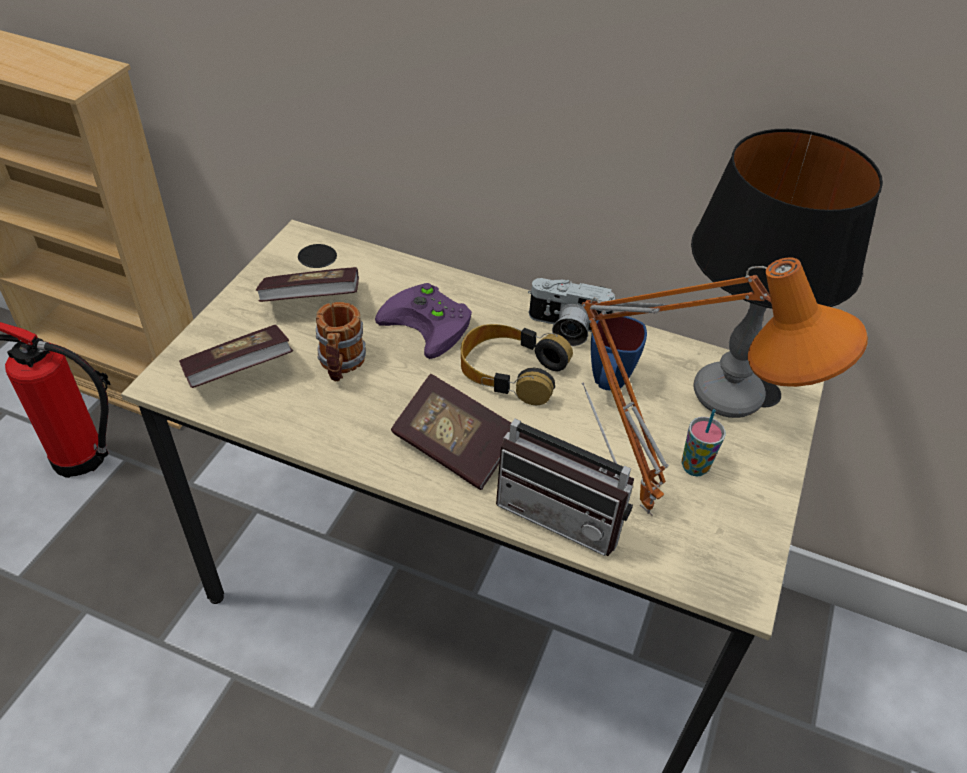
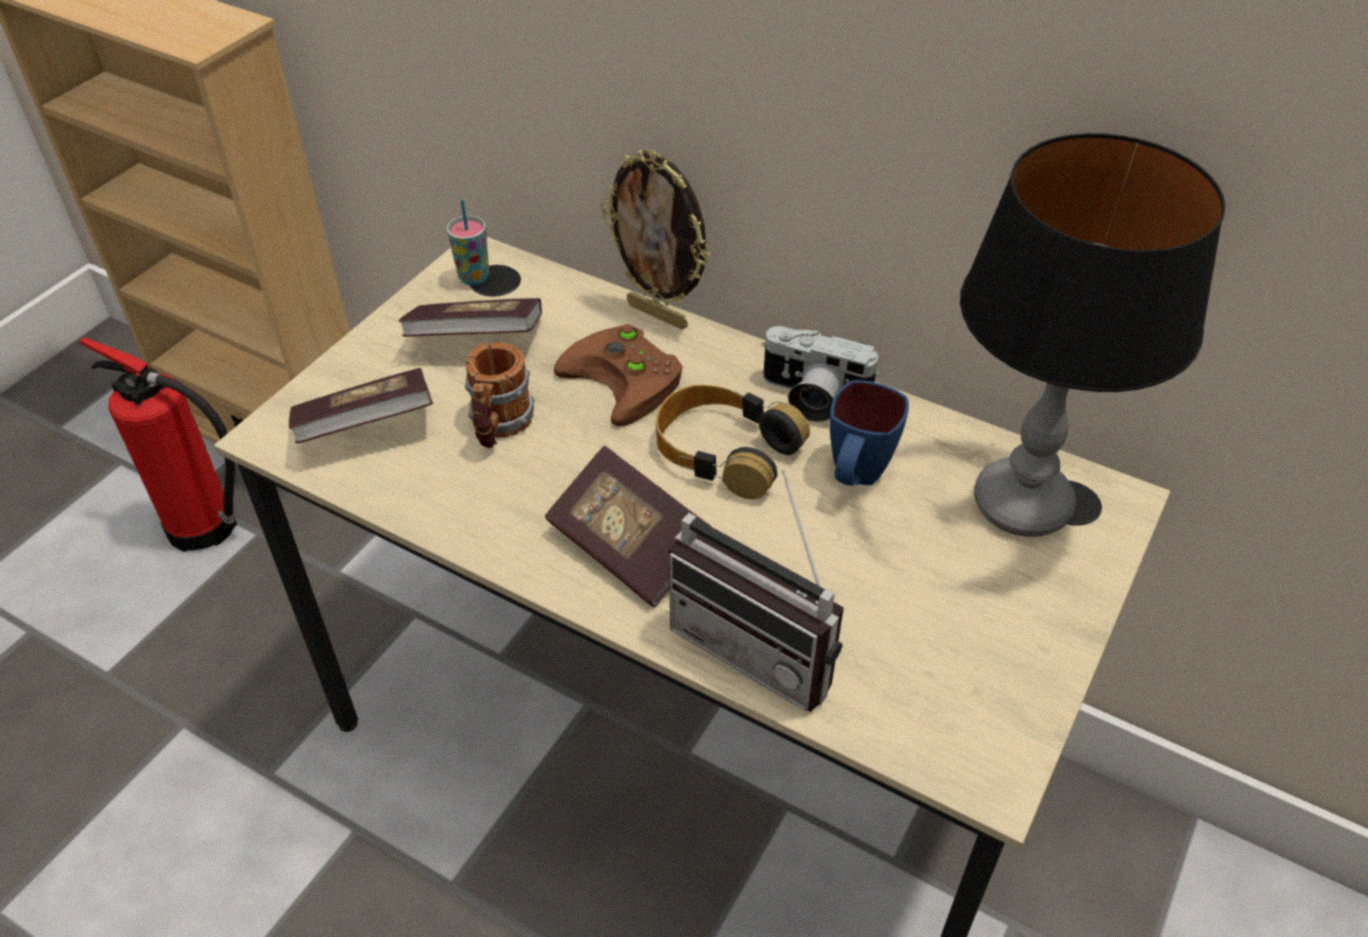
camera: 10 degrees right, 0 degrees up
purple game controller [375,283,472,359] -> brown game controller [554,324,683,427]
orange table lamp [582,257,868,516] -> none
cup [682,409,726,476] -> cup moved to [447,199,489,286]
none -> picture frame [601,149,710,329]

